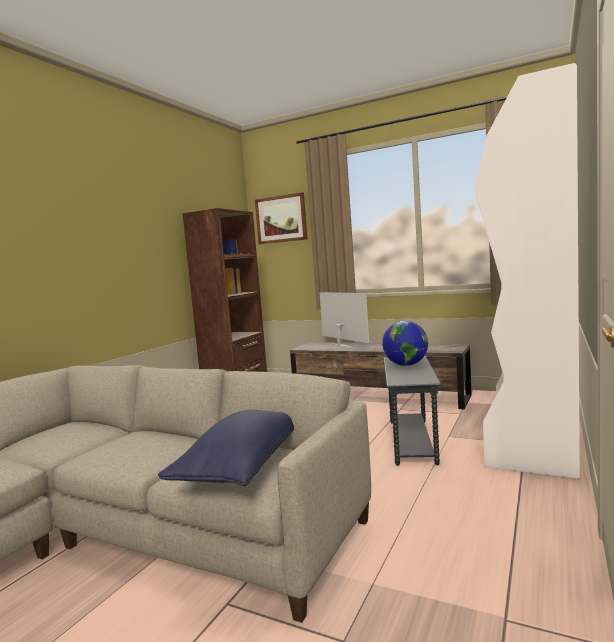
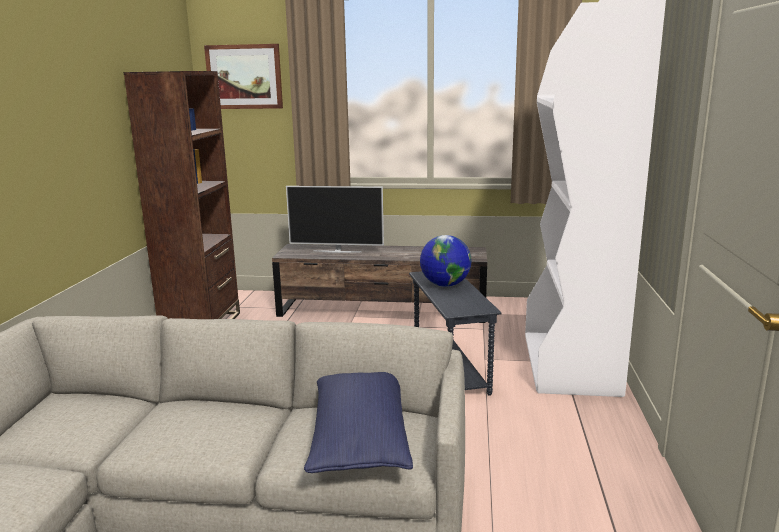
camera: 20 degrees left, 10 degrees up
television [319,292,369,349] -> television turned 150 degrees clockwise [286,186,384,253]

